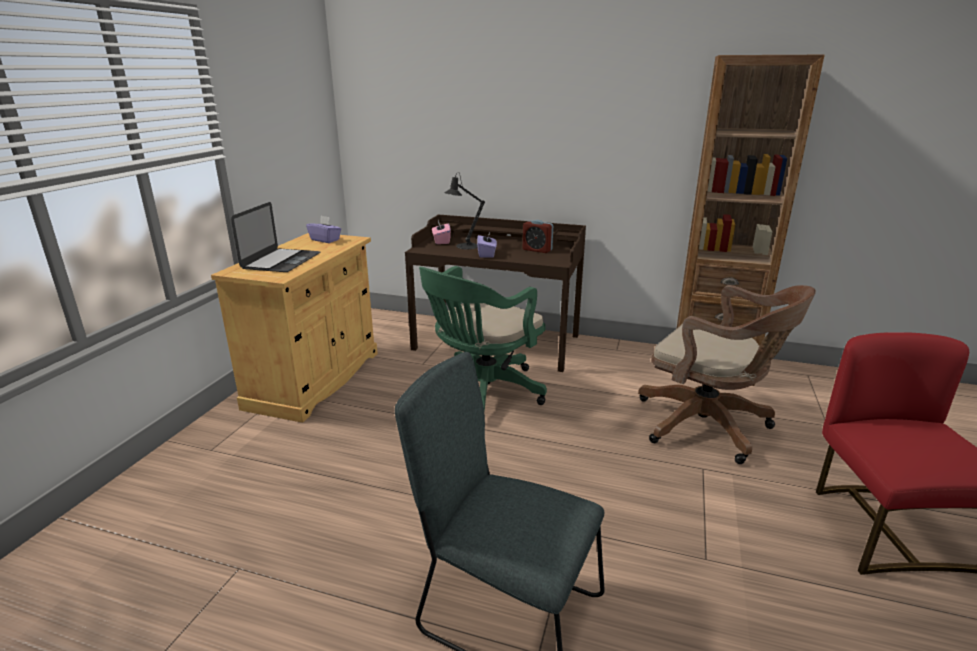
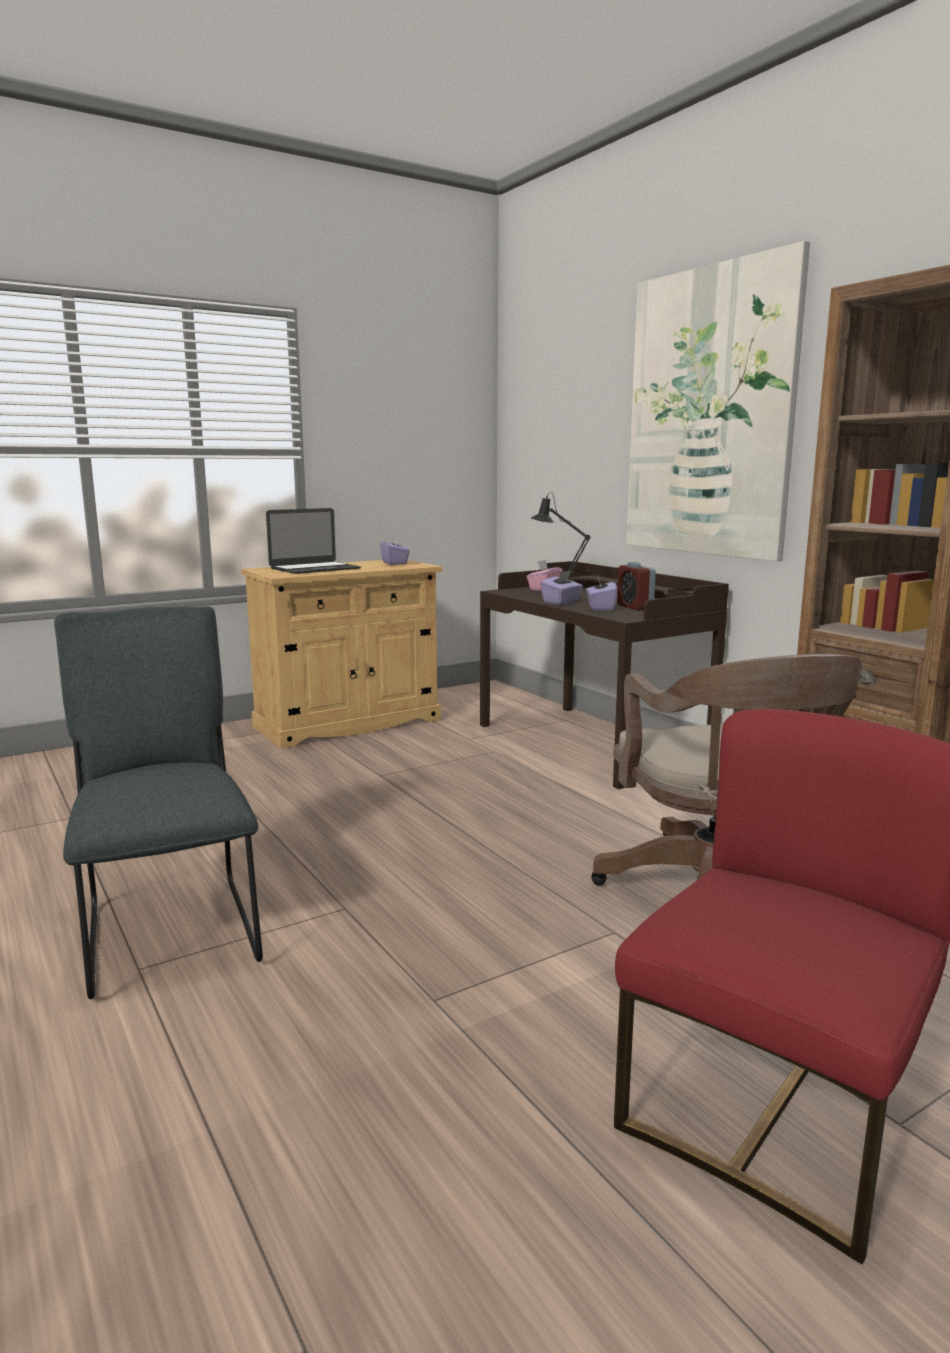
camera: 40 degrees right, 10 degrees down
green office chair [419,266,547,411] -> none
none -> purple tissue box [586,575,617,610]
none -> picture [626,241,810,561]

